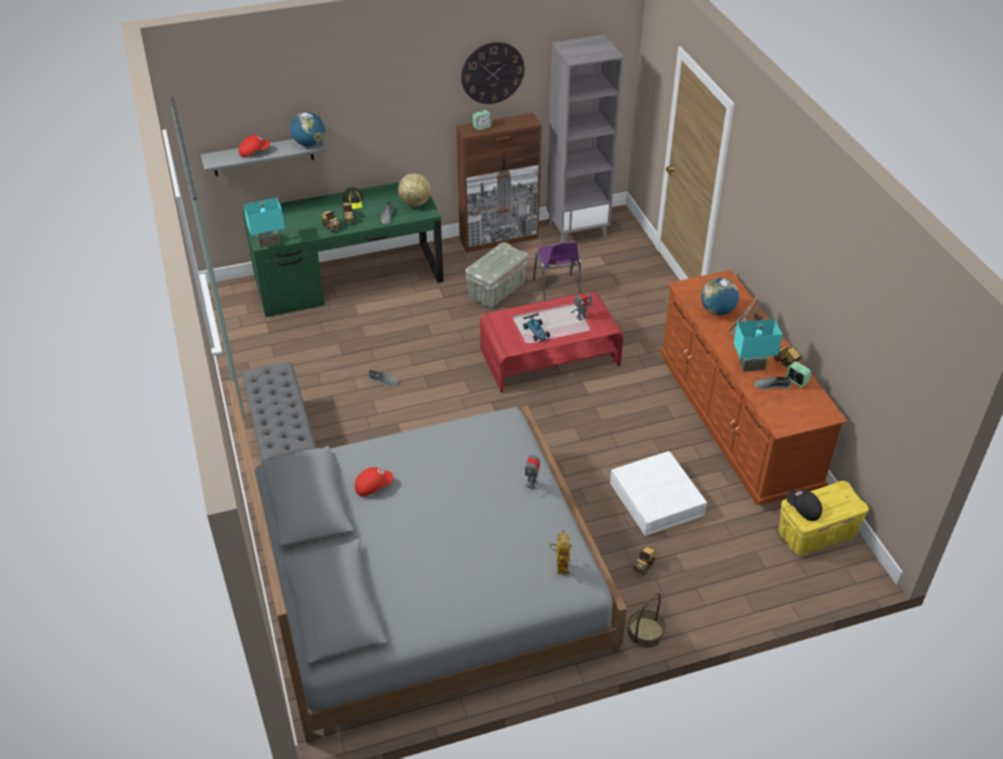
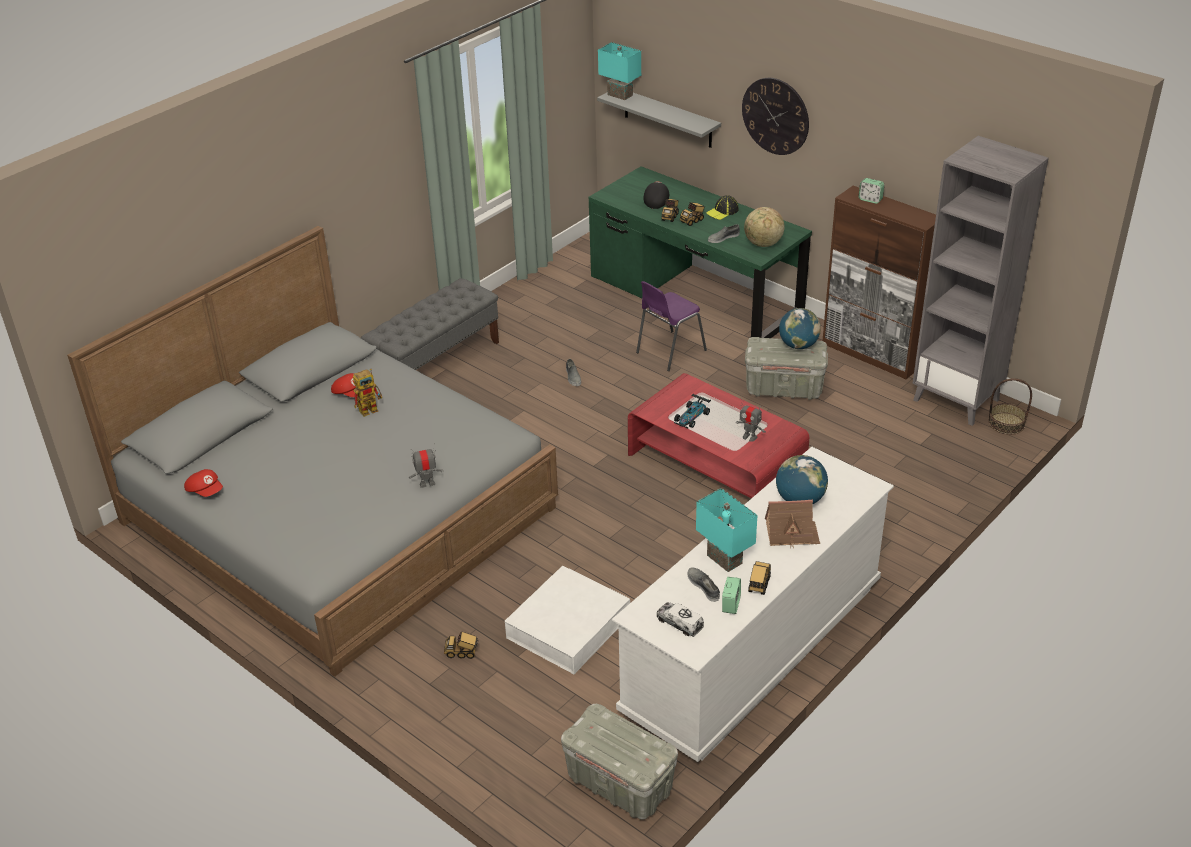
camera: 60 degrees right, 5 degrees down
red cap [239,135,270,157] -> red cap moved to [184,469,223,497]
turquoise table lamp [243,197,285,248] -> turquoise table lamp moved to [598,42,641,100]
globe [290,111,325,146] -> globe moved to [779,308,821,349]
wall clock [461,42,525,104] -> wall clock moved to [742,78,809,155]
purple chair [533,242,581,301] -> purple chair moved to [636,281,707,371]
toy robot [549,529,572,574] -> toy robot moved to [353,369,382,417]
basket [627,593,665,648] -> basket moved to [988,379,1032,435]
brown dresser [660,270,848,505] -> white dresser [612,447,894,762]
yellow storage box [779,481,869,555] -> grey storage box [561,704,678,820]
black cap [786,490,822,521] -> black cap moved to [643,182,669,209]
none -> toy truck [657,602,704,637]

